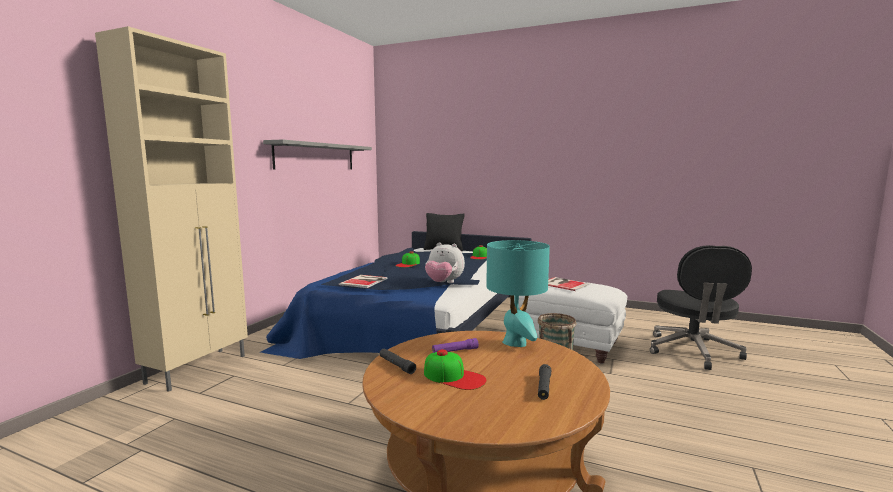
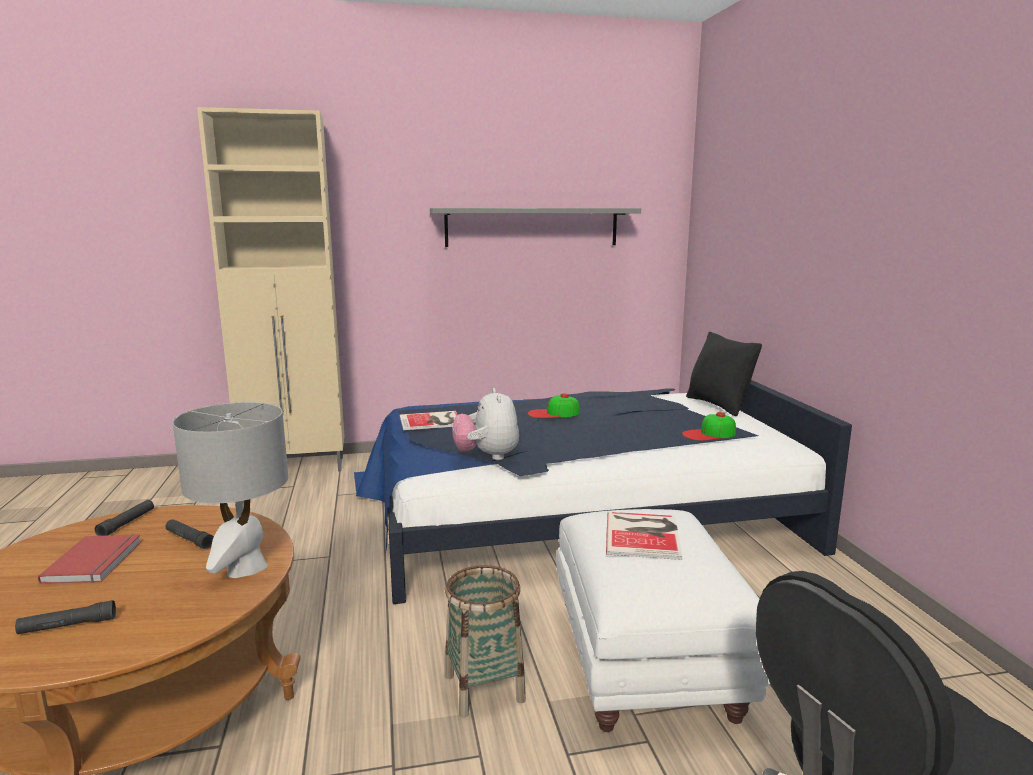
camera: 55 degrees right, 5 degrees up
cap [424,349,487,390] -> red book [38,534,141,584]
purple flashlight [432,338,479,353] -> black flashlight [165,519,214,549]
turquoise table lamp [486,240,550,347] -> grey table lamp [173,402,288,578]

